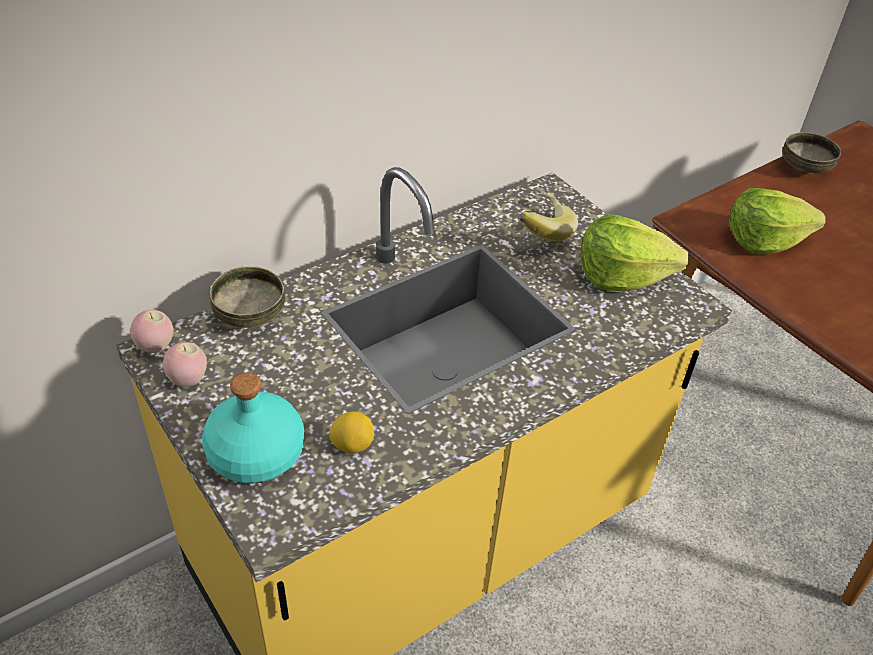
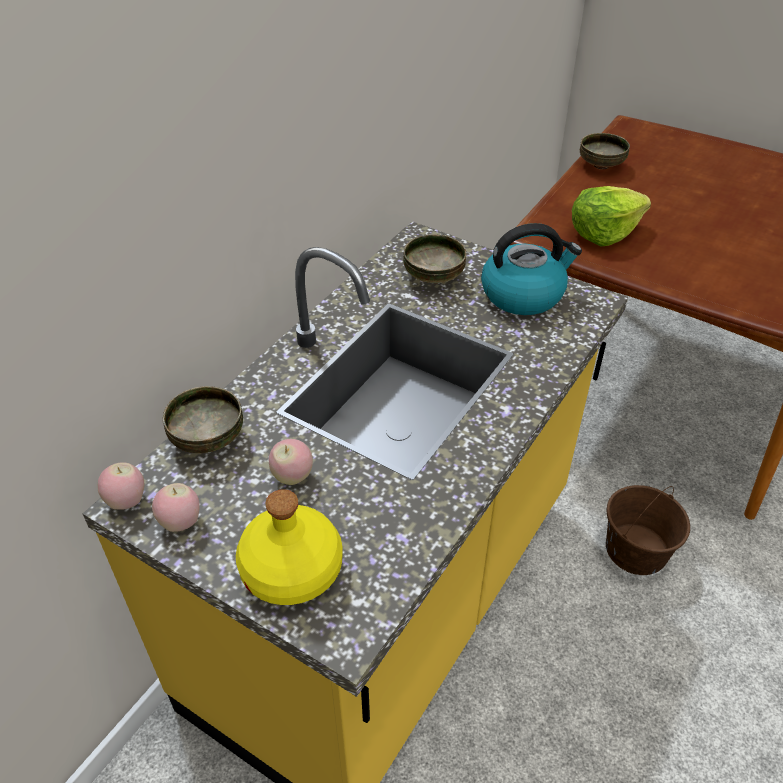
camera: 20 degrees left, 0 degrees up
turquoise bottle [202,373,304,483] -> yellow bottle [236,489,343,605]
lemon [329,411,374,453] -> none
banana [519,193,578,241] -> bowl [403,234,466,283]
lettuce [581,214,689,291] -> kettle [481,223,582,315]
none -> apple [269,439,313,485]
none -> brown bucket [606,485,690,575]

